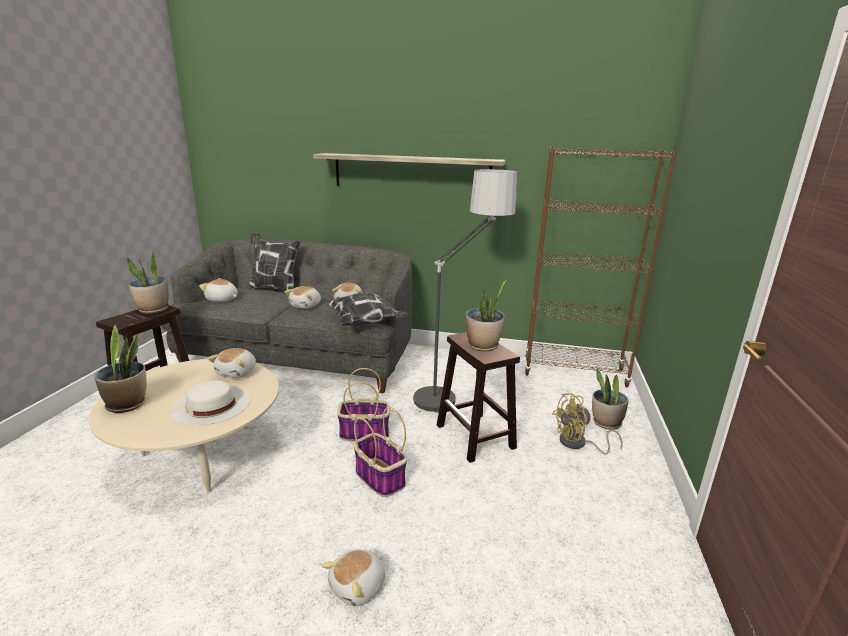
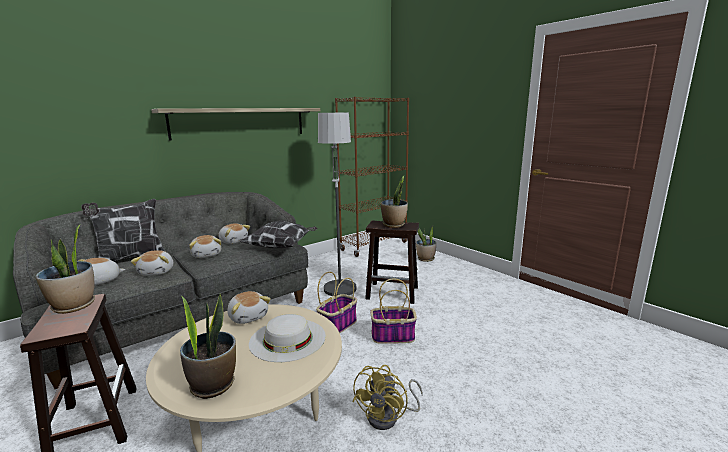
camera: 50 degrees left, 5 degrees down
plush toy [321,549,385,606] -> plush toy moved to [131,250,173,276]
yellow fan [552,393,623,454] -> yellow fan moved to [352,365,423,430]

